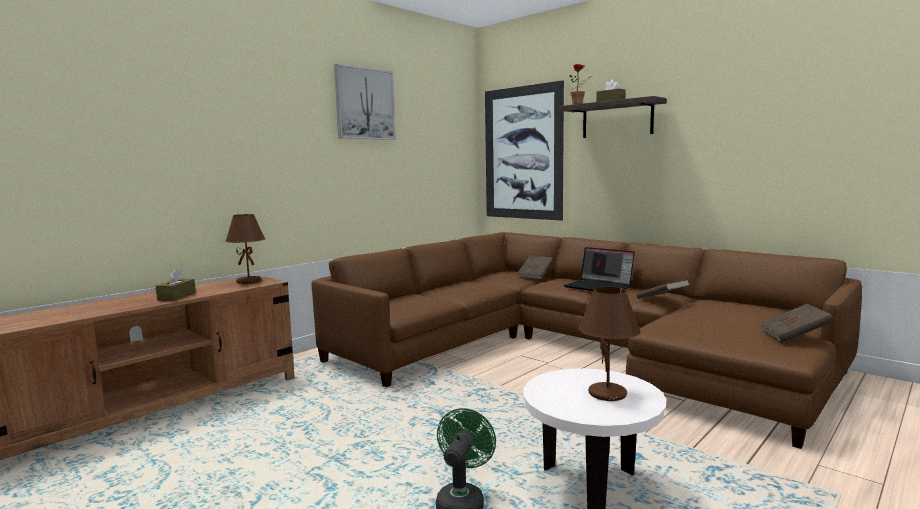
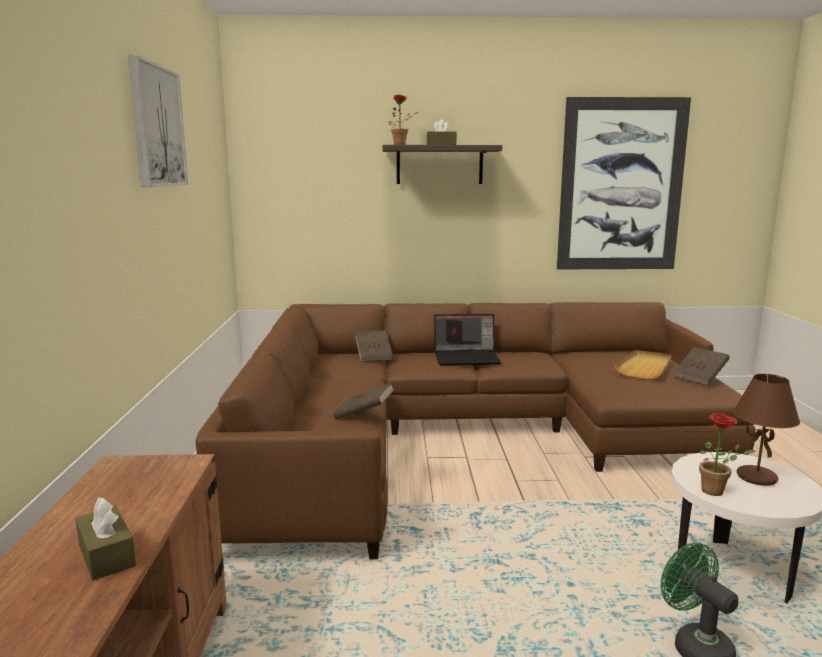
camera: 45 degrees left, 5 degrees up
brown table lamp [225,214,265,284] -> none
picture [485,80,564,221] -> picture moved to [557,97,691,269]
brown book [636,279,690,299] -> brown book moved to [333,383,394,420]
none -> beige tray [615,350,671,379]
none -> potted plant [699,413,755,496]

